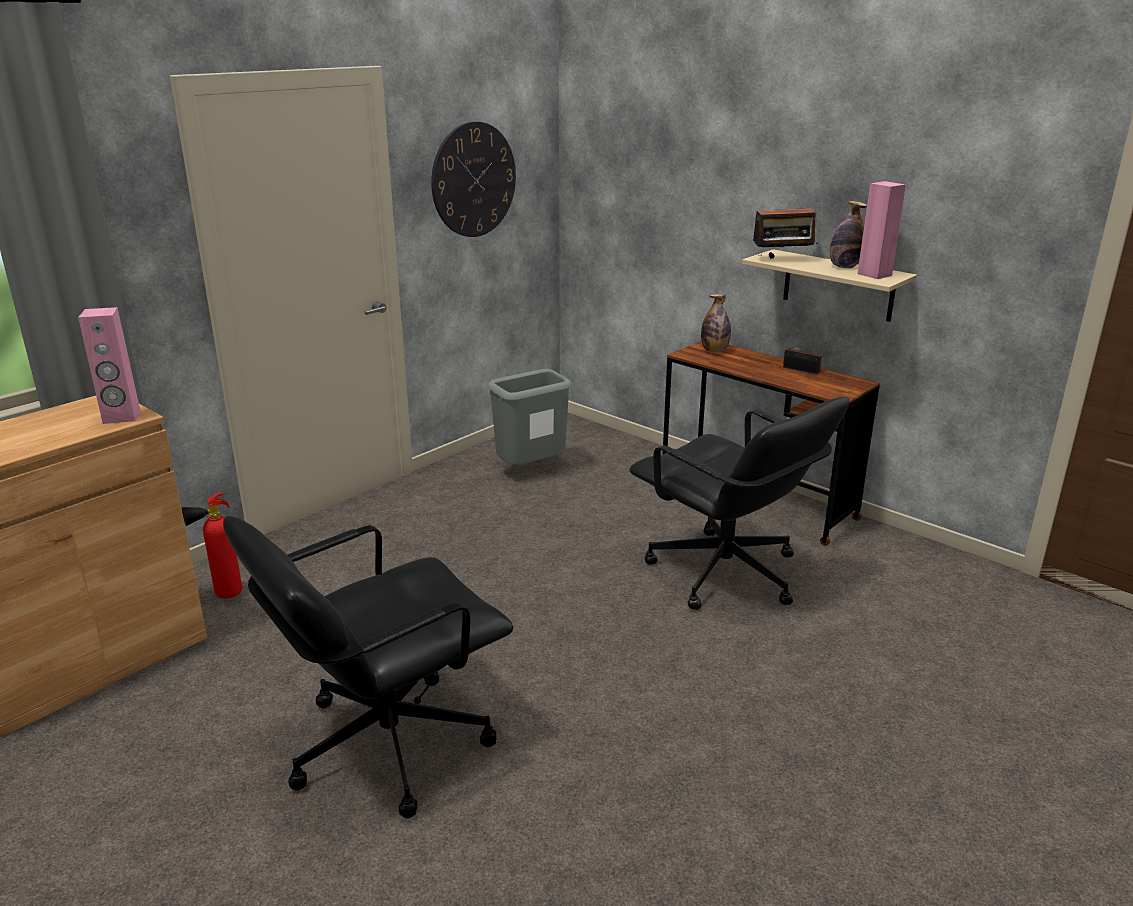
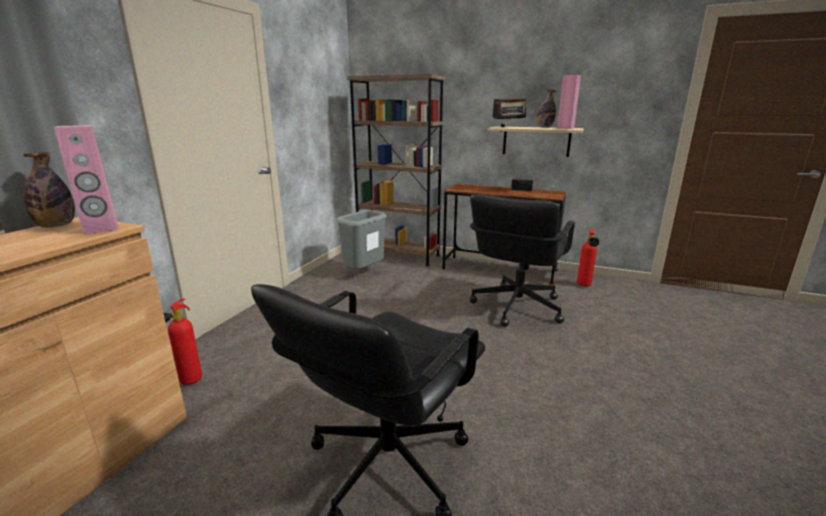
camera: 20 degrees left, 5 degrees down
wall clock [431,121,516,237] -> none
black office chair [630,397,849,610] -> black office chair turned 90 degrees clockwise [469,194,575,327]
bottle [701,294,731,353] -> bottle moved to [23,152,75,228]
none -> brown bookcase [347,74,445,266]
none -> fire extinguisher [577,228,599,286]

